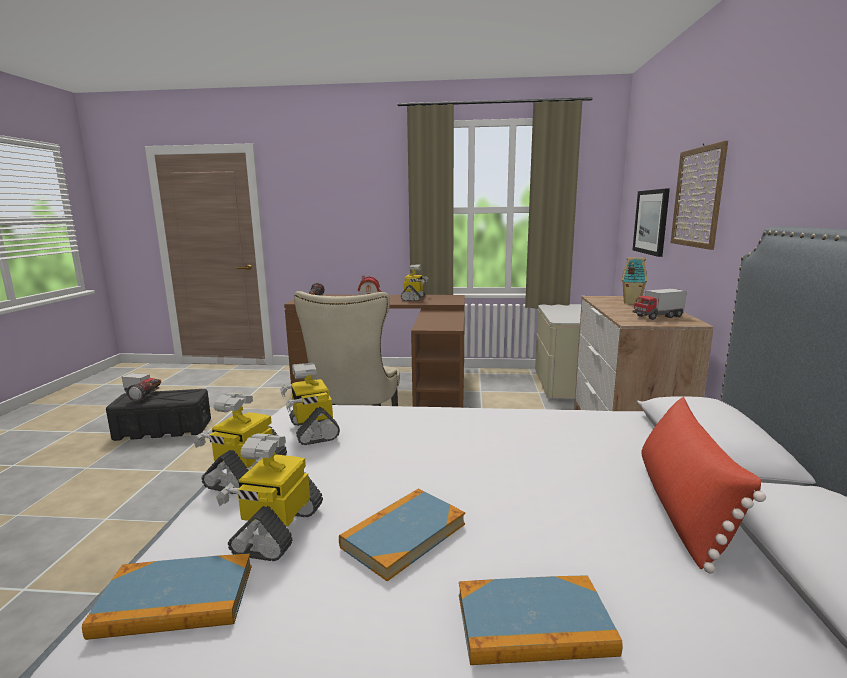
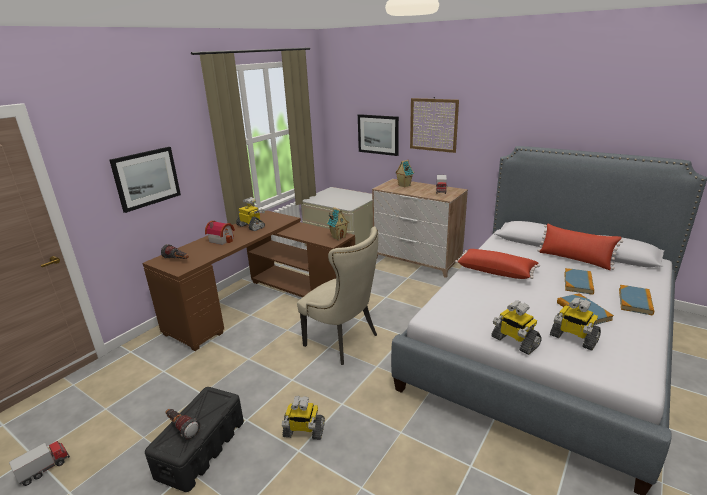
camera: 60 degrees left, 10 degrees up
book [82,554,252,640] -> book moved to [564,268,594,295]
toy robot [280,363,340,445] -> toy robot moved to [282,396,325,440]
none -> picture [110,147,181,213]
none -> toy house [327,207,349,240]
none -> red pillow [455,249,540,279]

